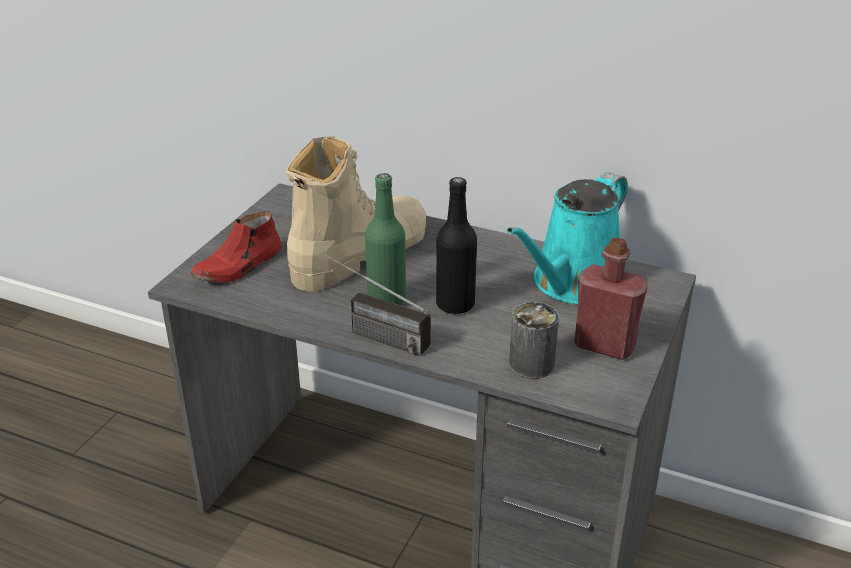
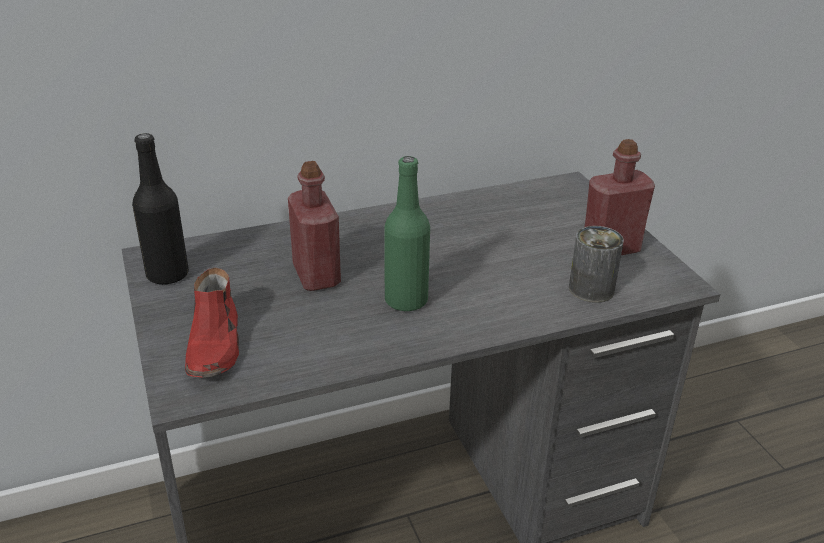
camera: 45 degrees left, 0 degrees up
beige boot [286,136,426,292] -> red bottle [288,161,341,291]
radio [322,253,431,356] -> none
black bottle [436,177,477,314] -> black bottle moved to [132,133,189,285]
turquoise watering can [507,172,628,304] -> none

